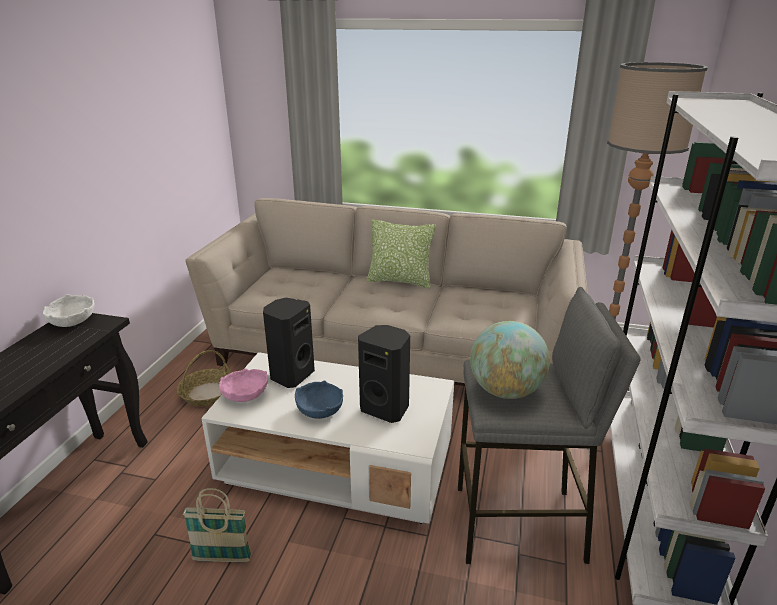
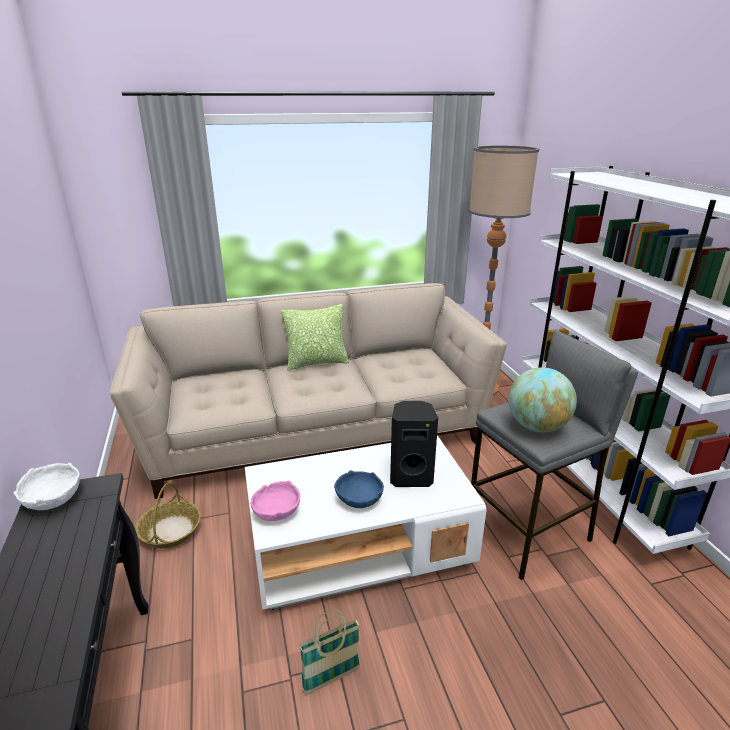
camera: 30 degrees left, 0 degrees up
black speaker [263,298,315,388] -> none

